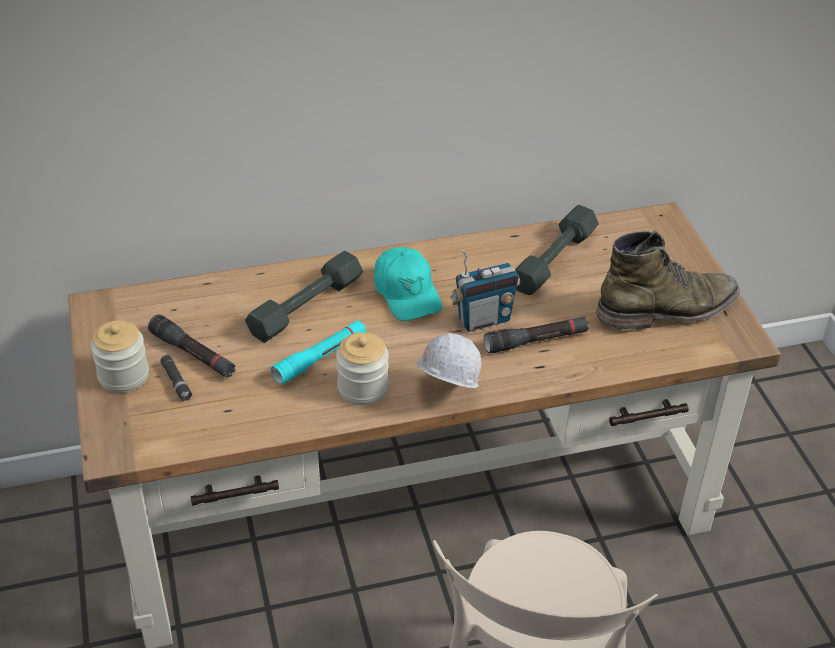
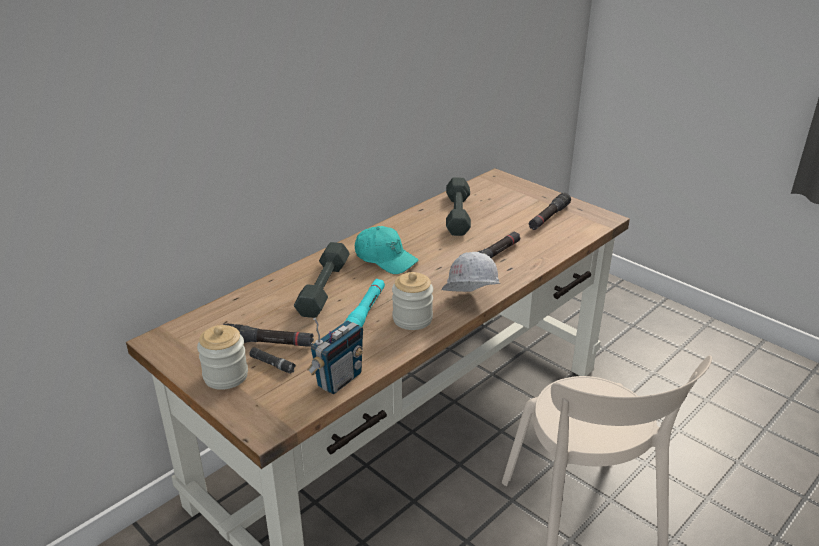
camera: 30 degrees left, 10 degrees down
radio [450,250,520,332] -> radio moved to [307,318,363,394]
green boot [596,231,740,330] -> black flashlight [529,192,571,230]

